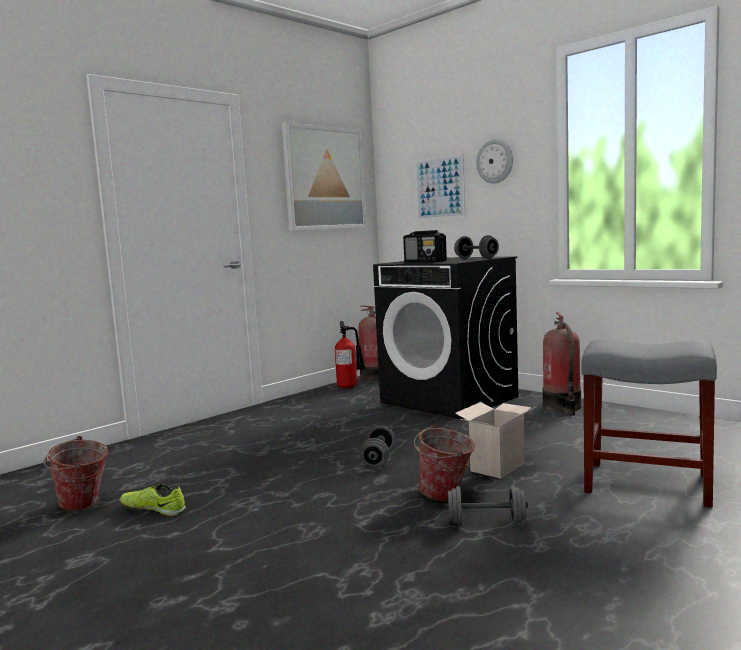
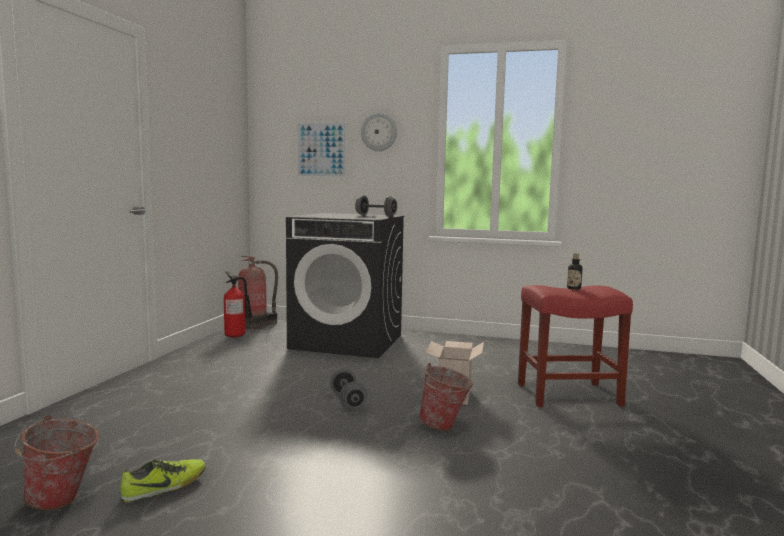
camera: 30 degrees left, 0 degrees up
shoe [120,484,186,516] -> shoe turned 150 degrees clockwise [120,459,206,503]
picture [282,122,367,231] -> none
radio [403,230,447,262] -> none
grey dumbbell [445,485,528,526] -> none
fire extinguisher [543,312,581,416] -> none
grey stool [581,339,717,508] -> red stool [518,285,633,407]
none -> bottle [567,254,582,290]

